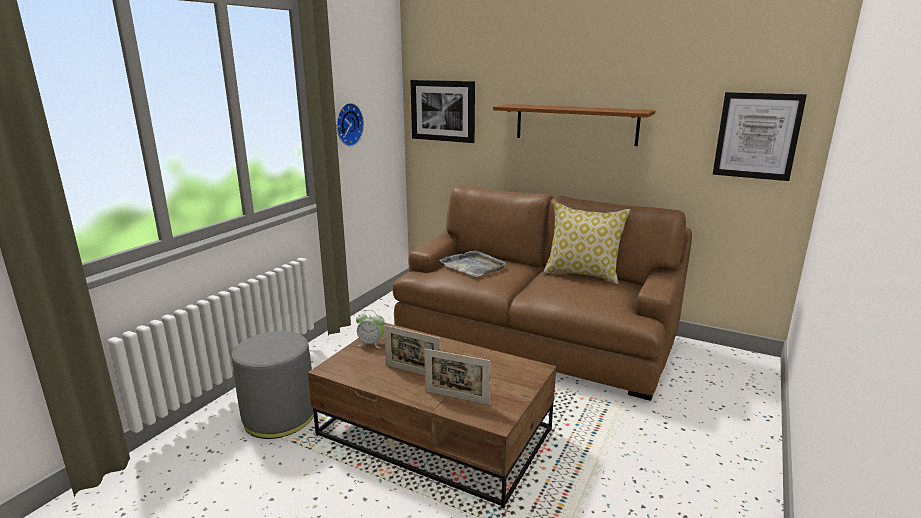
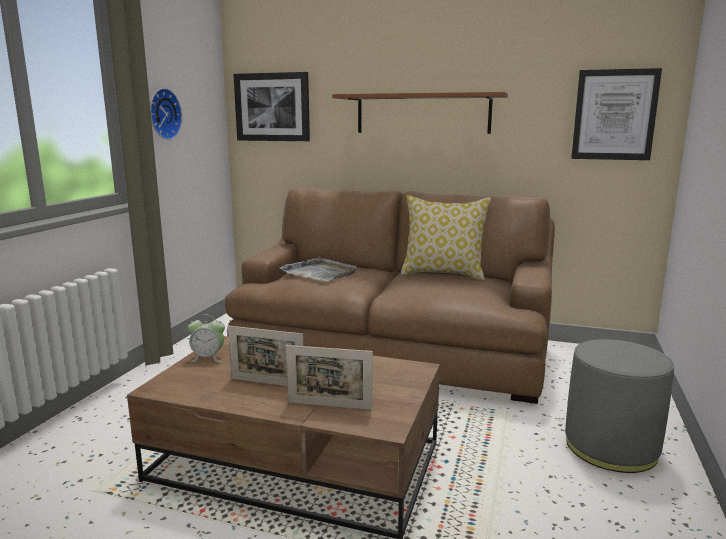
camera: 10 degrees left, 5 degrees down
grey ottoman [232,331,314,439] -> grey ottoman moved to [565,339,674,473]

